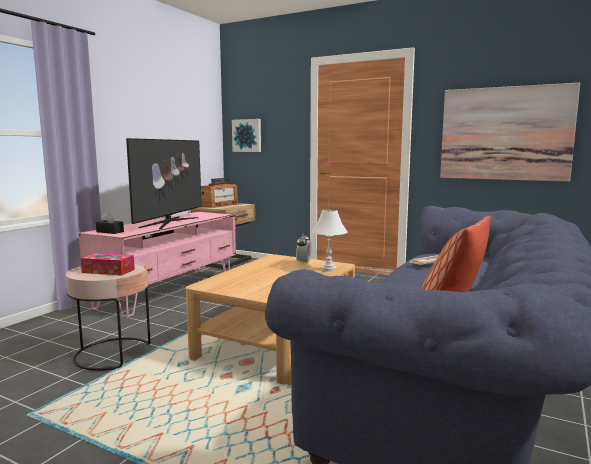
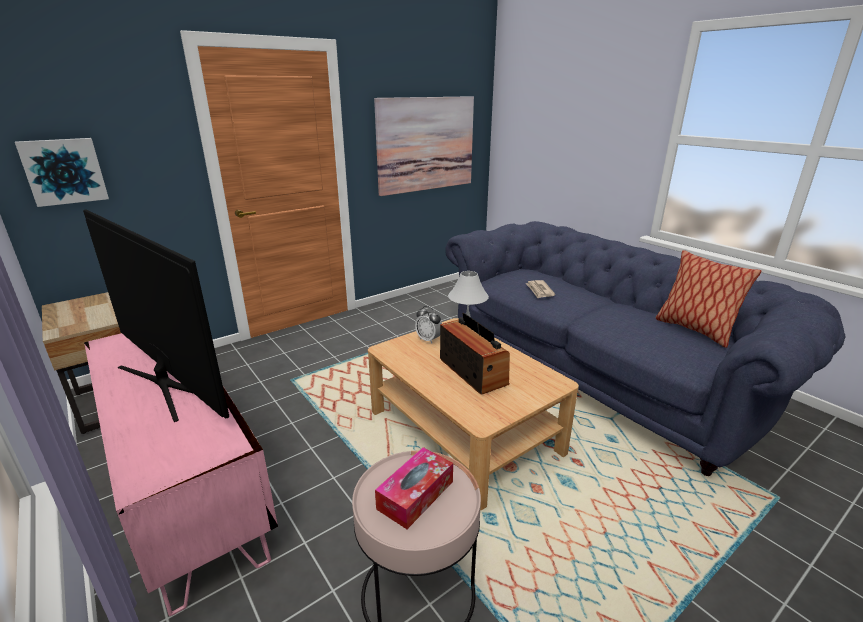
camera: 65 degrees left, 15 degrees up
black tissue box [96,212,124,234] -> none
radio [201,178,238,208] -> radio moved to [440,313,510,395]

